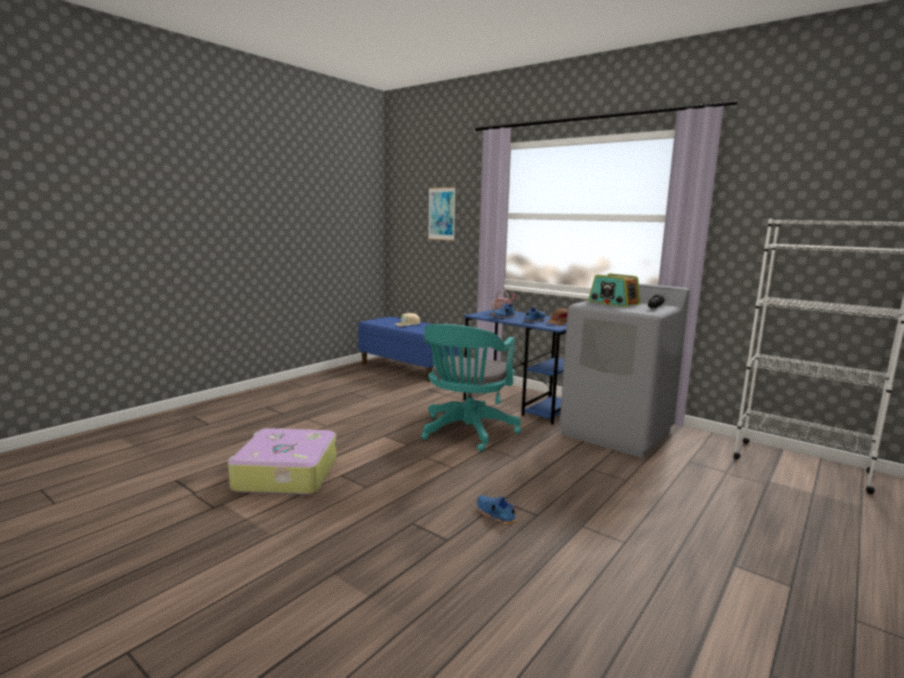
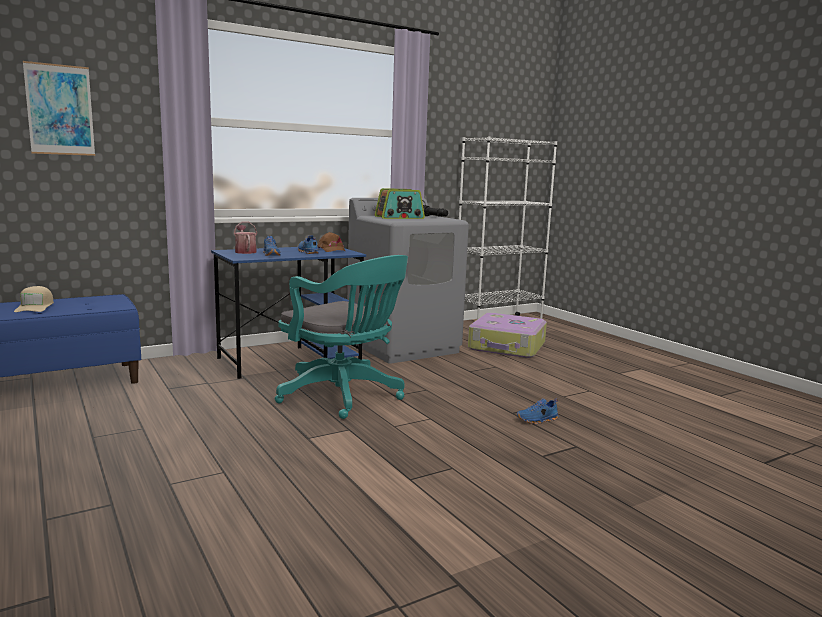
camera: 70 degrees left, 0 degrees up
suitcase [228,428,337,495] -> suitcase moved to [468,313,547,358]

